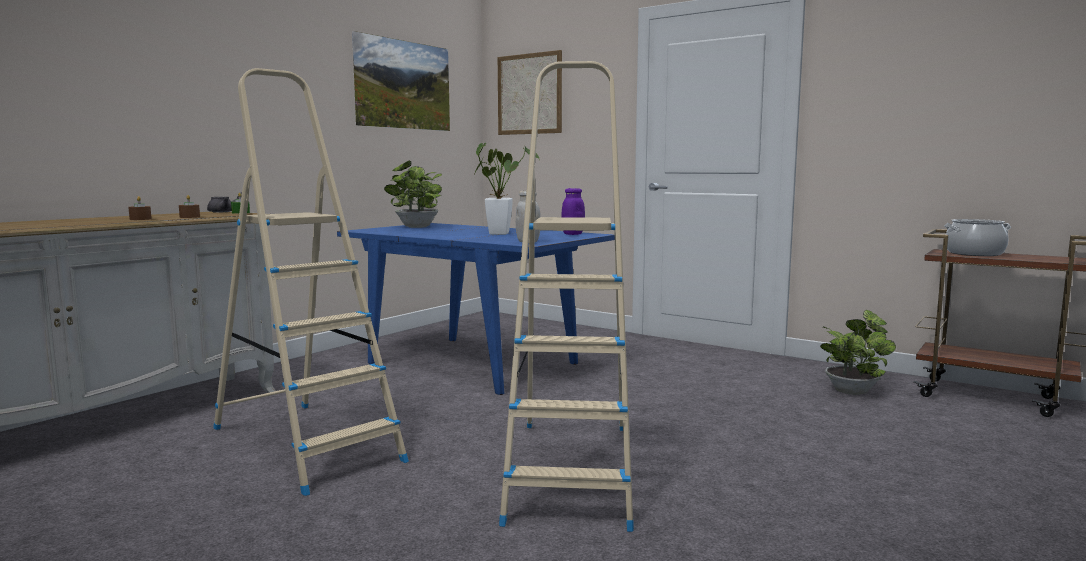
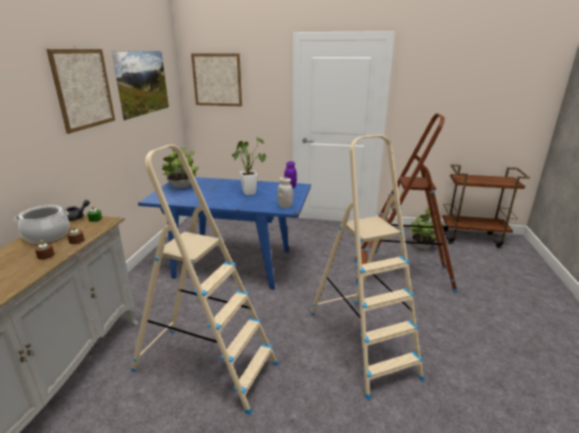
camera: 25 degrees left, 15 degrees up
cooking pot [944,219,1011,256] -> cooking pot moved to [14,205,70,244]
none -> picture [46,48,115,134]
none -> brown step ladder [354,113,458,292]

